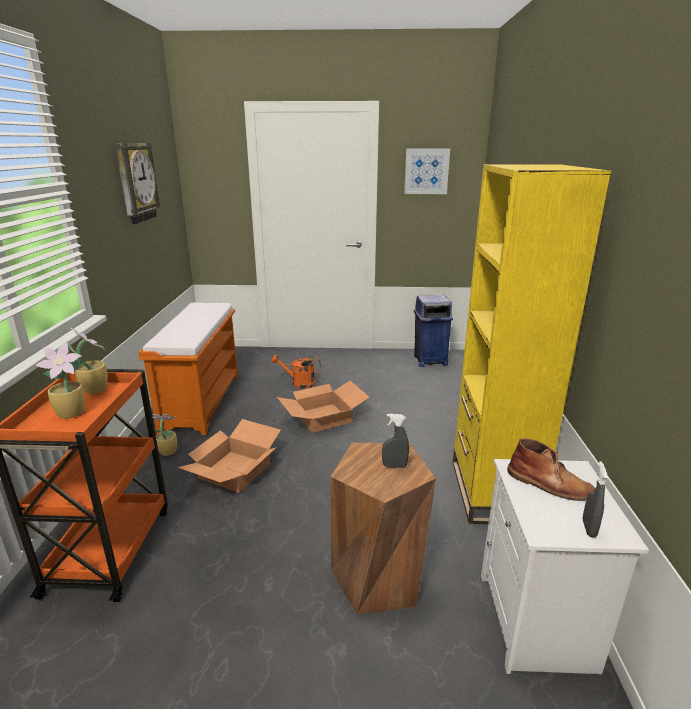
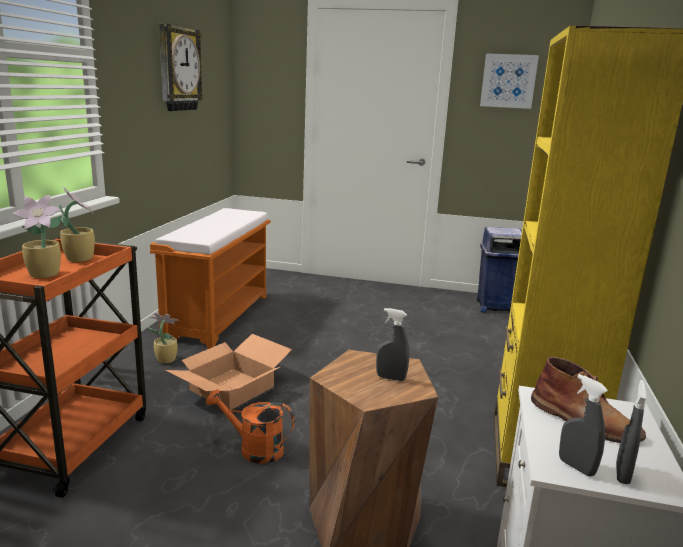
camera: 10 degrees right, 5 degrees down
orange watering can [271,354,321,389] -> orange watering can moved to [206,389,295,464]
cardboard box [277,381,369,433] -> none
none -> grey spray bottle [559,374,608,477]

